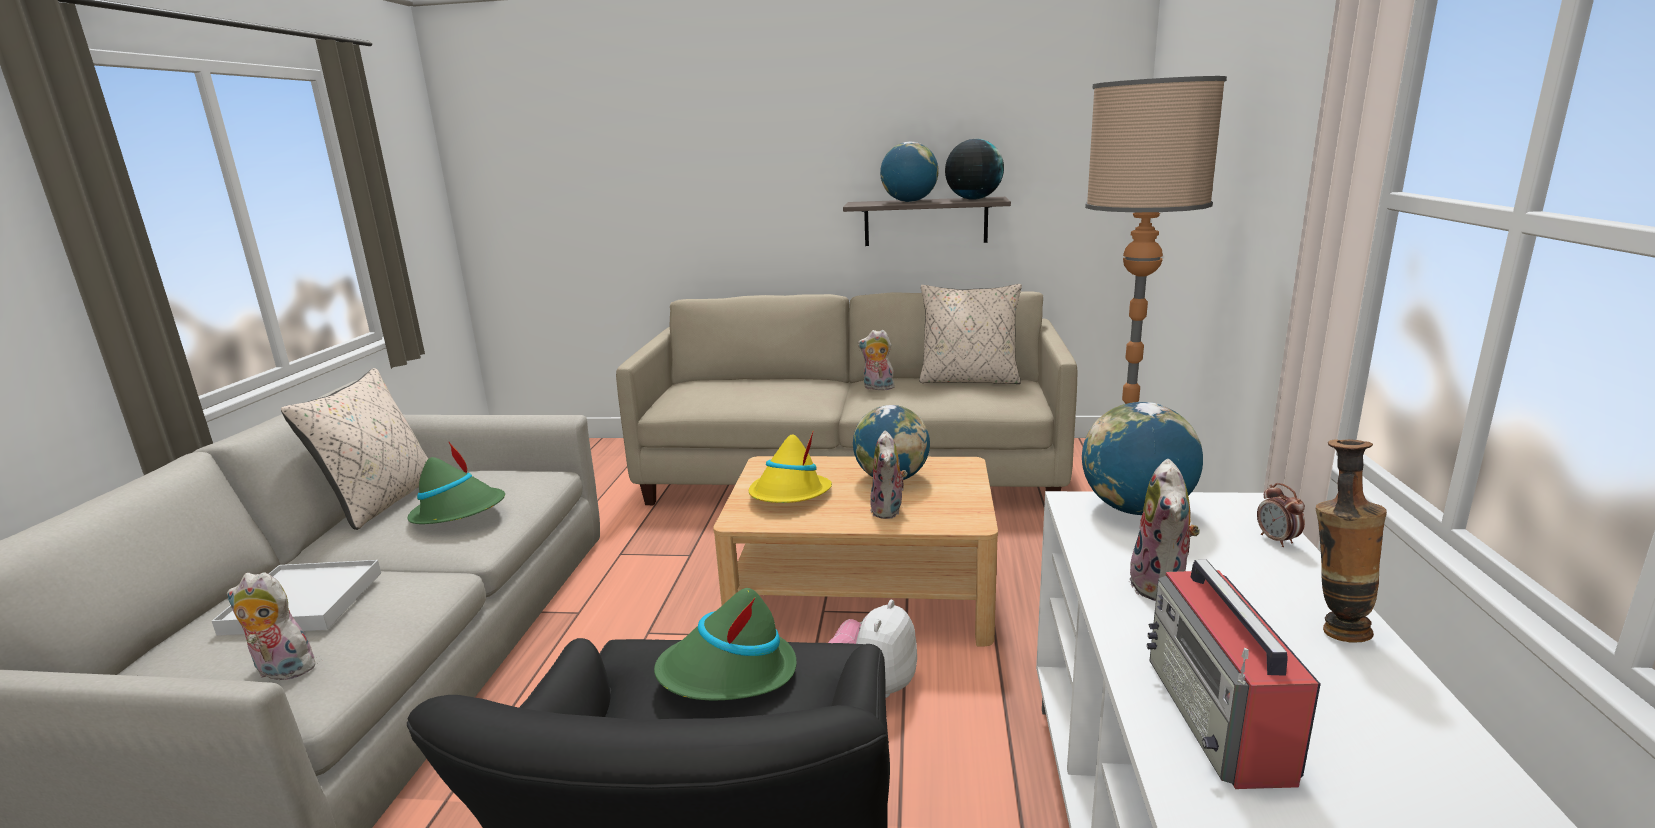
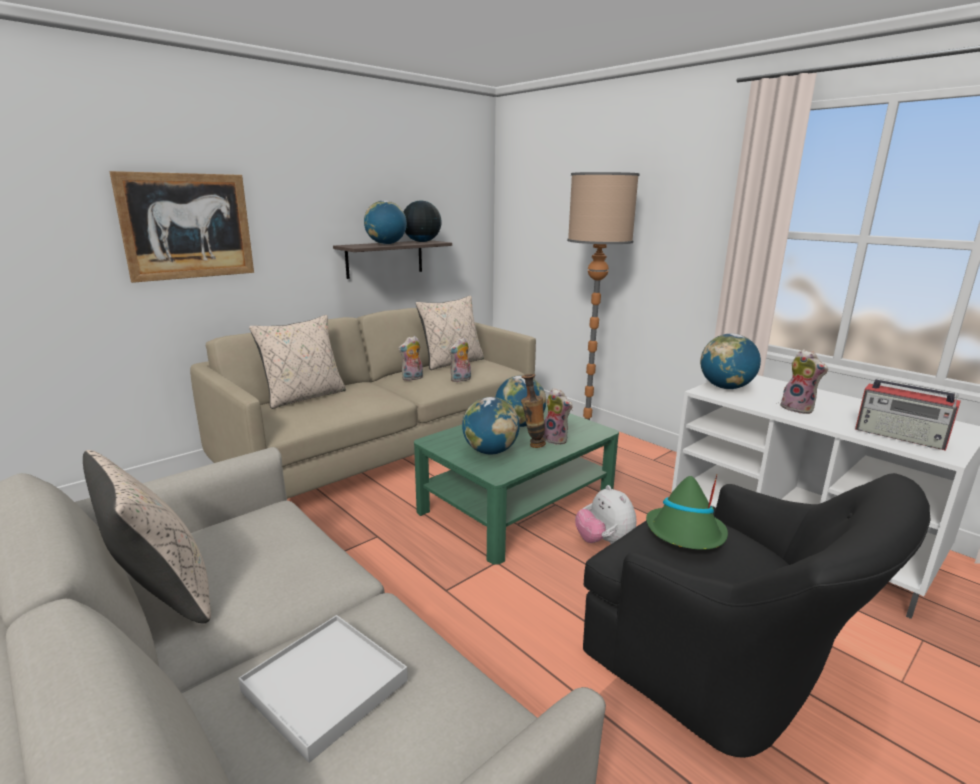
camera: 50 degrees left, 0 degrees up
plush toy [227,572,318,680] -> plush toy moved to [448,337,471,382]
green hat [407,442,505,524] -> none
beige coffee table [713,456,998,647] -> green coffee table [414,405,619,565]
yellow hat [749,432,832,503] -> globe [462,397,520,454]
alarm clock [1257,483,1305,547] -> none
vase [1316,439,1387,642] -> vase moved to [521,374,546,448]
none -> picture [109,171,254,283]
none -> beige pillow [249,315,346,409]

